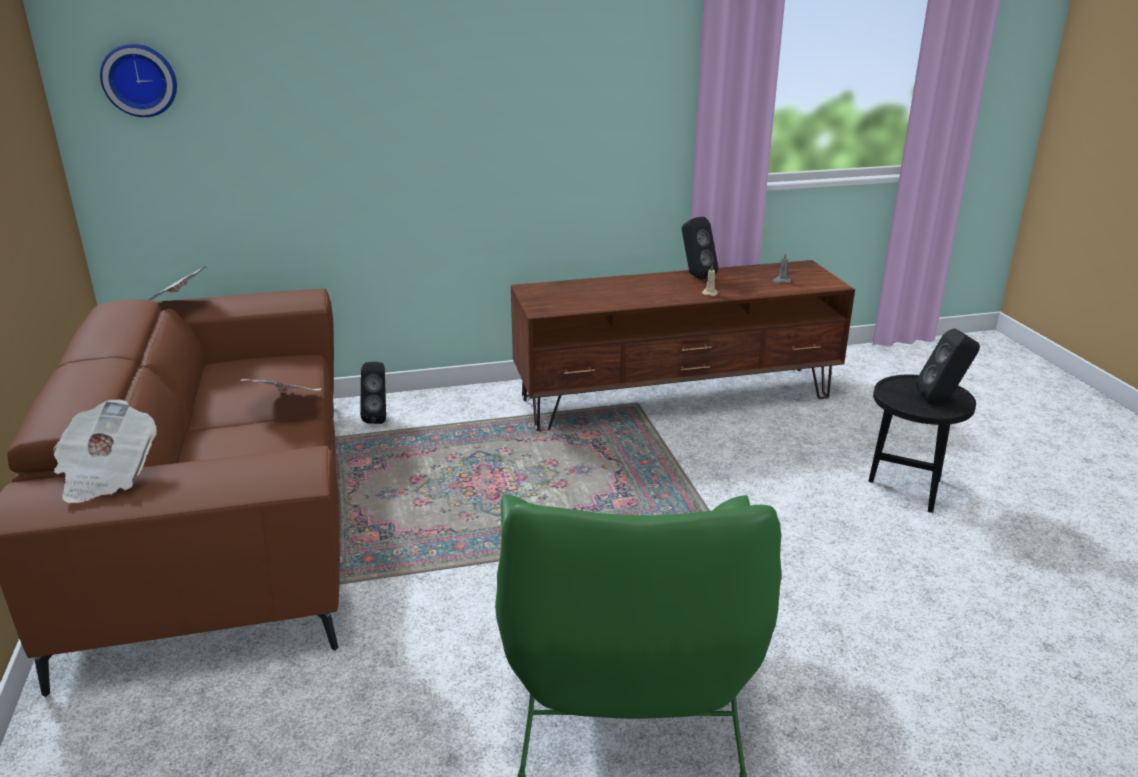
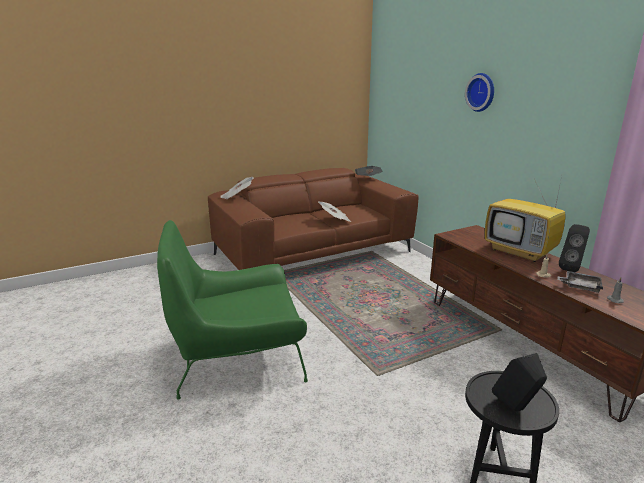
camera: 75 degrees right, 5 degrees down
wall clock [100,44,177,117] -> wall clock moved to [465,73,494,112]
black speaker [360,362,386,424] -> none
none -> television [485,176,565,262]
none -> grey tray [557,271,603,293]

